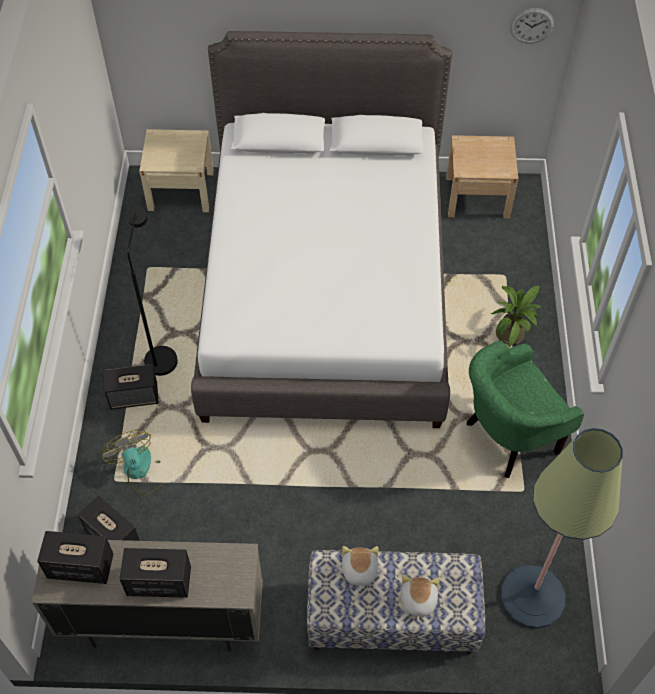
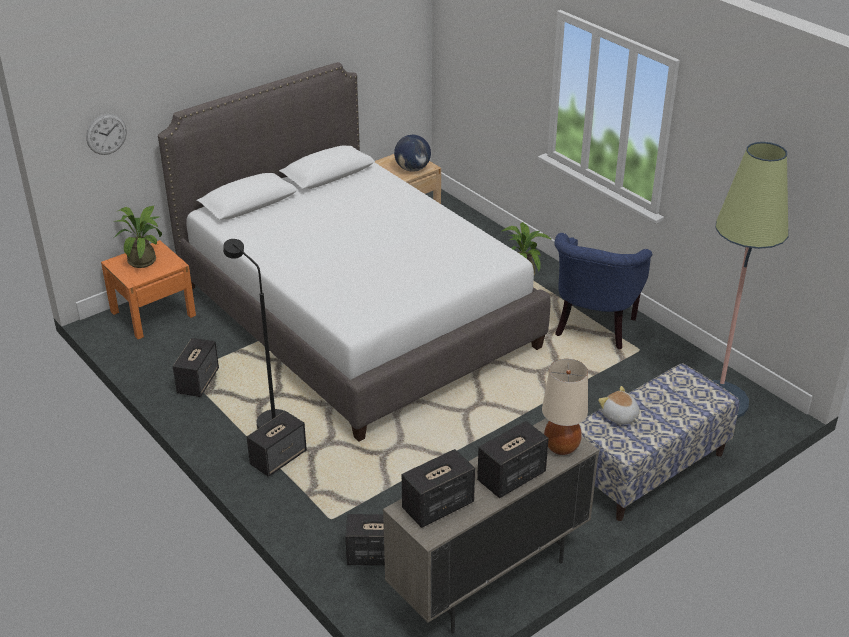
camera: 40 degrees left, 20 degrees down
fan [102,429,164,495] -> none
beige nightstand [139,129,214,212] -> orange nightstand [101,240,196,339]
plush toy [401,574,439,622] -> none
green armchair [467,340,584,478] -> blue armchair [554,233,652,349]
wall clock [510,8,554,44] -> wall clock moved to [86,114,127,155]
none -> potted plant [115,206,162,268]
none -> speaker [173,338,219,397]
none -> globe [394,135,431,172]
none -> beige table lamp [542,359,588,455]

